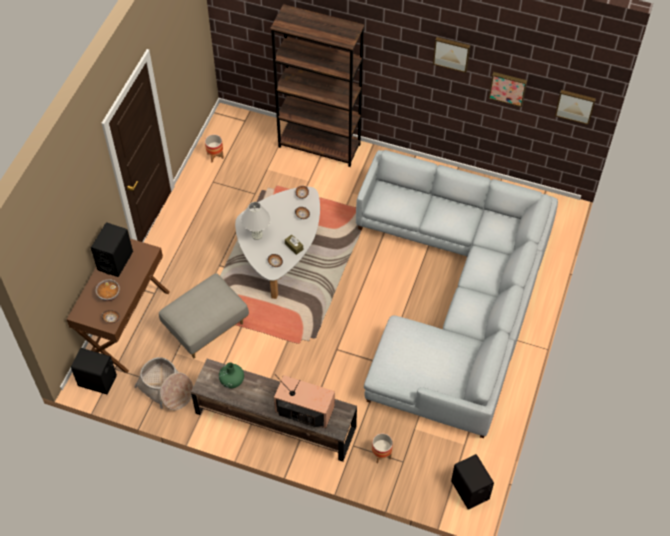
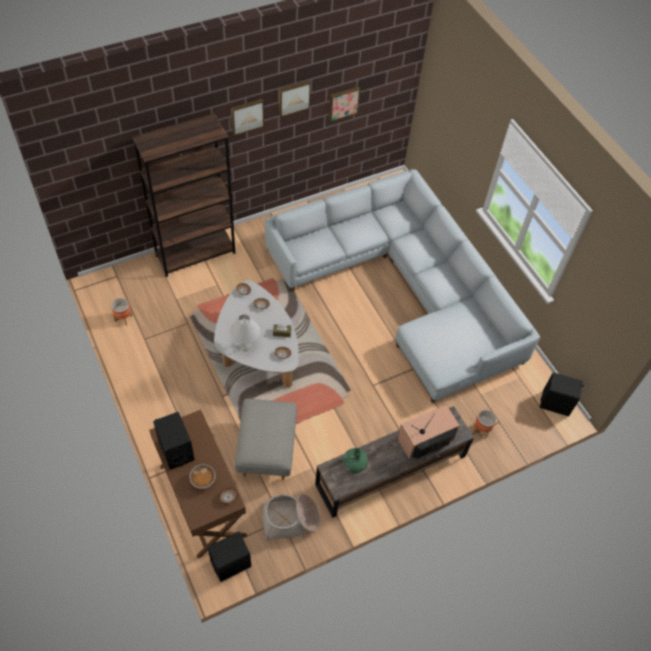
camera: 50 degrees left, 0 degrees up
picture [555,90,596,125] -> picture moved to [231,99,264,136]

